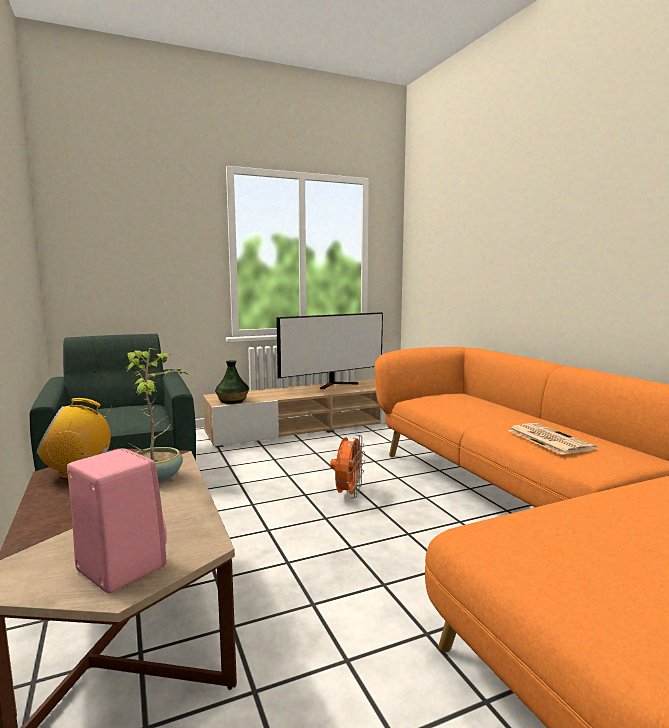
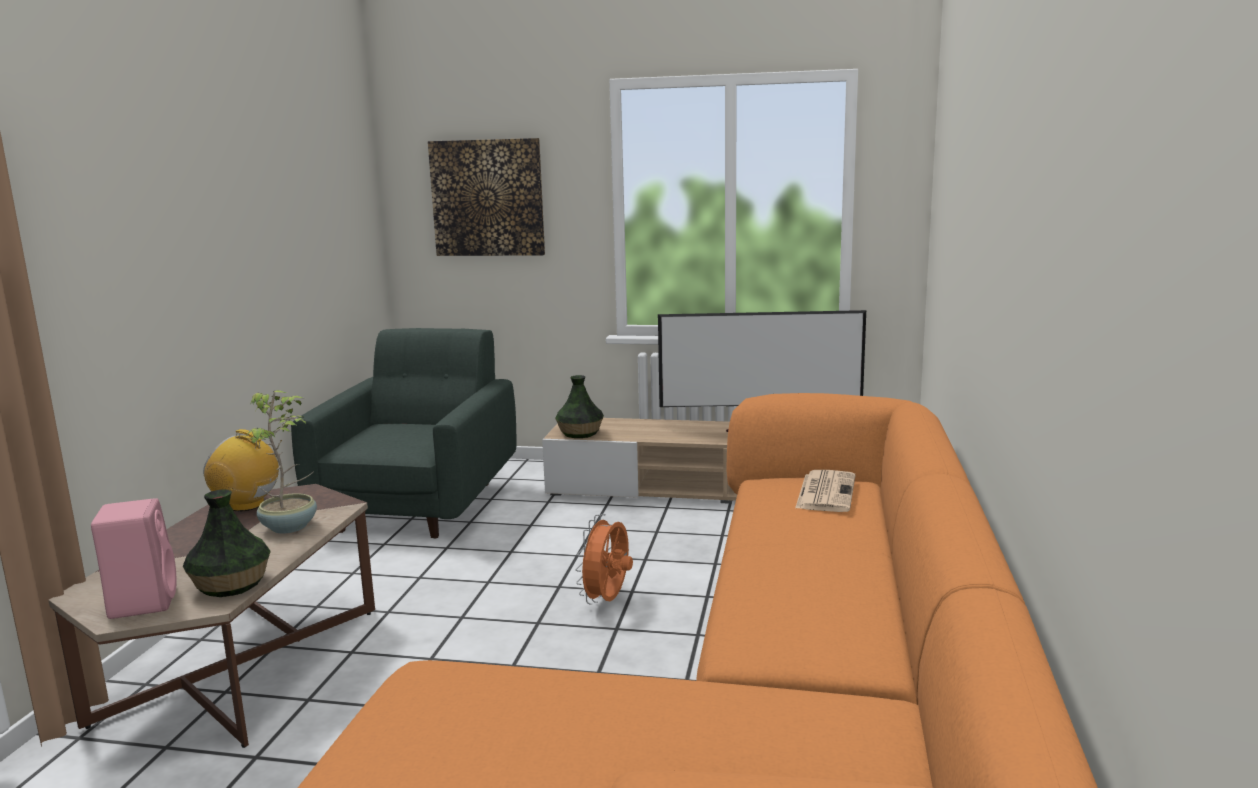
camera: 35 degrees right, 5 degrees up
orange fan [330,435,365,499] -> orange fan turned 150 degrees clockwise [576,514,633,605]
newspaper [508,423,597,455] -> newspaper moved to [795,470,855,512]
none -> vase [183,489,271,597]
none -> picture [428,138,545,256]

